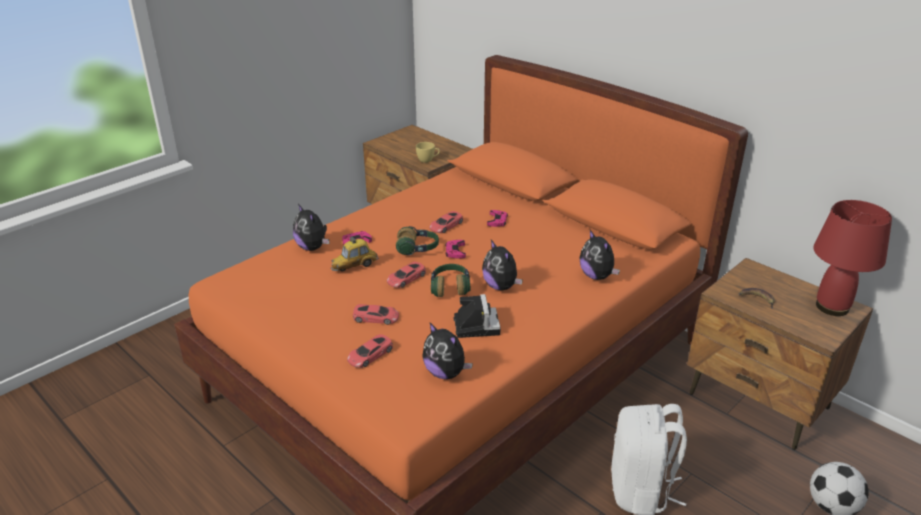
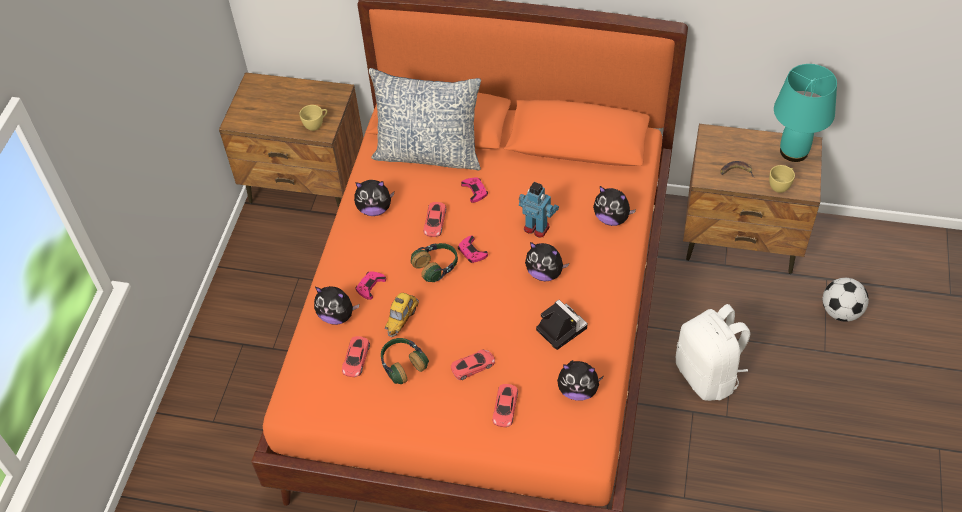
camera: 30 degrees left, 20 degrees up
red toy car [387,262,426,288] -> red toy car moved to [342,336,370,377]
headphones [431,264,470,297] -> headphones moved to [381,338,429,384]
red table lamp [813,200,892,316] -> turquoise table lamp [774,64,837,162]
none -> plush toy [354,180,394,216]
none -> pillow [369,68,481,170]
none -> toy robot [519,182,559,238]
none -> yellow cup [769,165,795,193]

